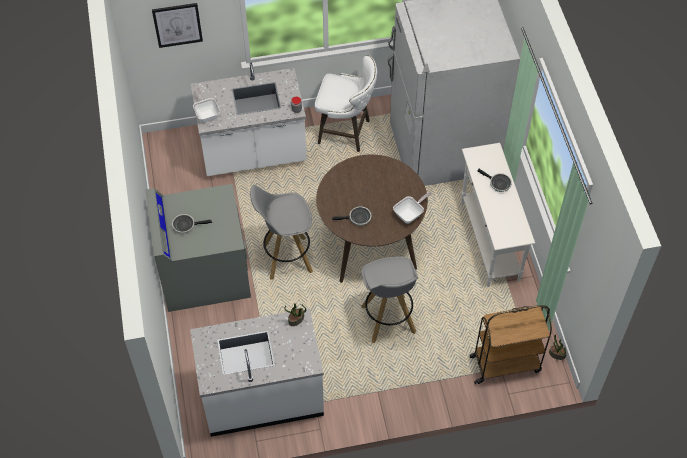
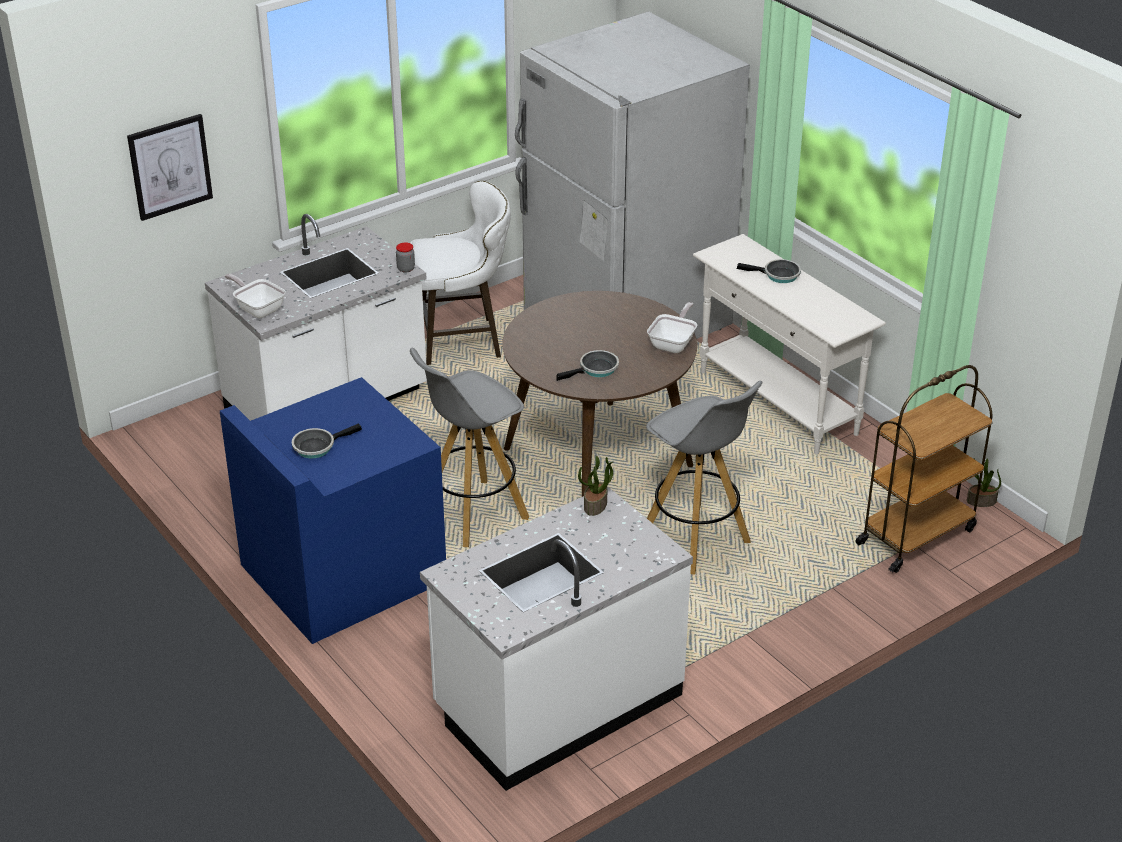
camera: 25 degrees left, 20 degrees down
grey washing machine [145,184,251,312] -> blue washing machine [220,377,446,644]

